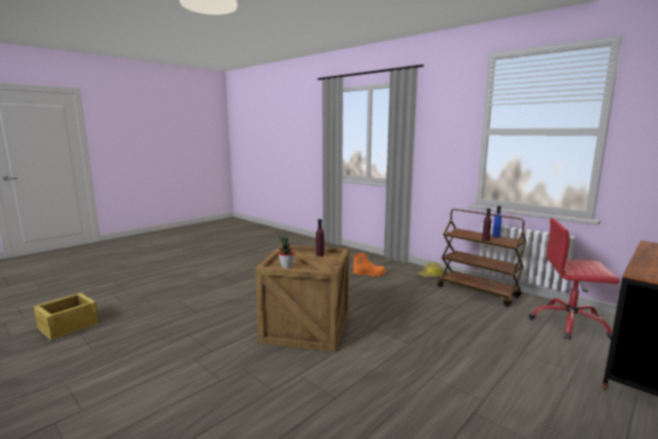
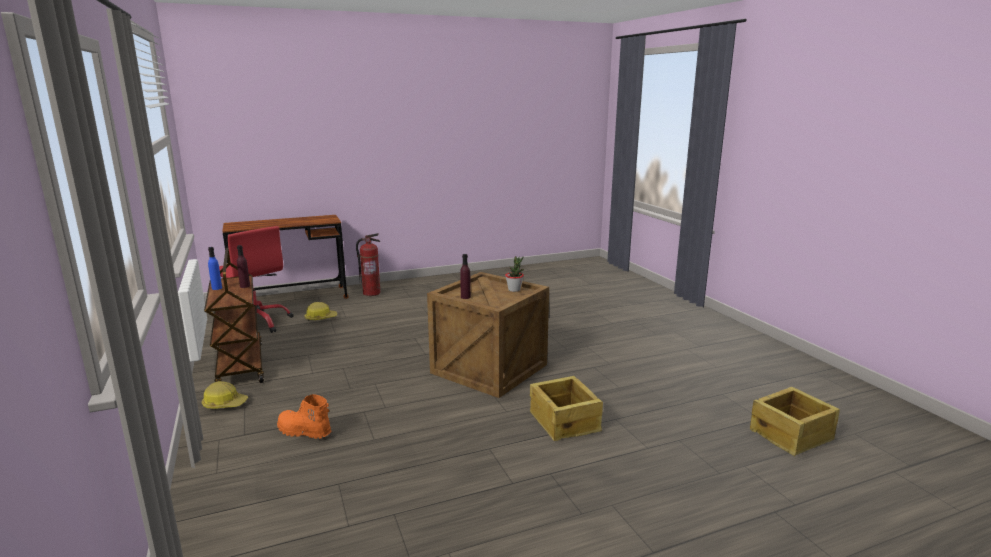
camera: 155 degrees left, 5 degrees up
none -> hard hat [304,302,337,321]
none -> fire extinguisher [356,233,380,296]
none -> crate [530,376,603,441]

